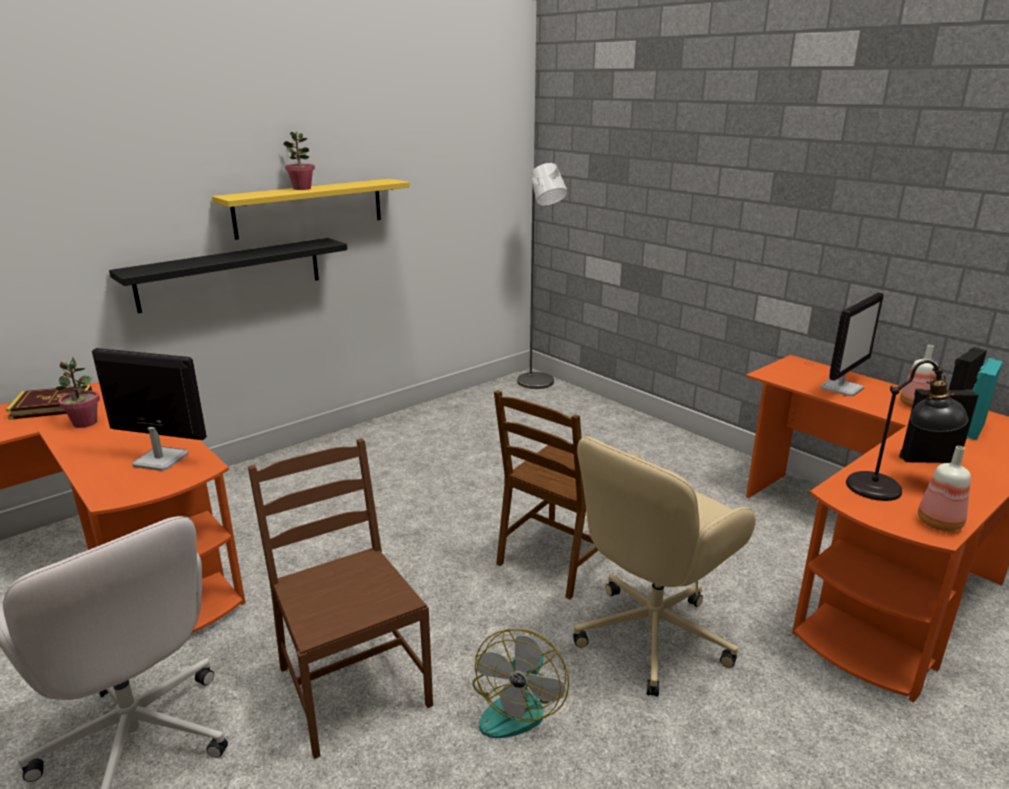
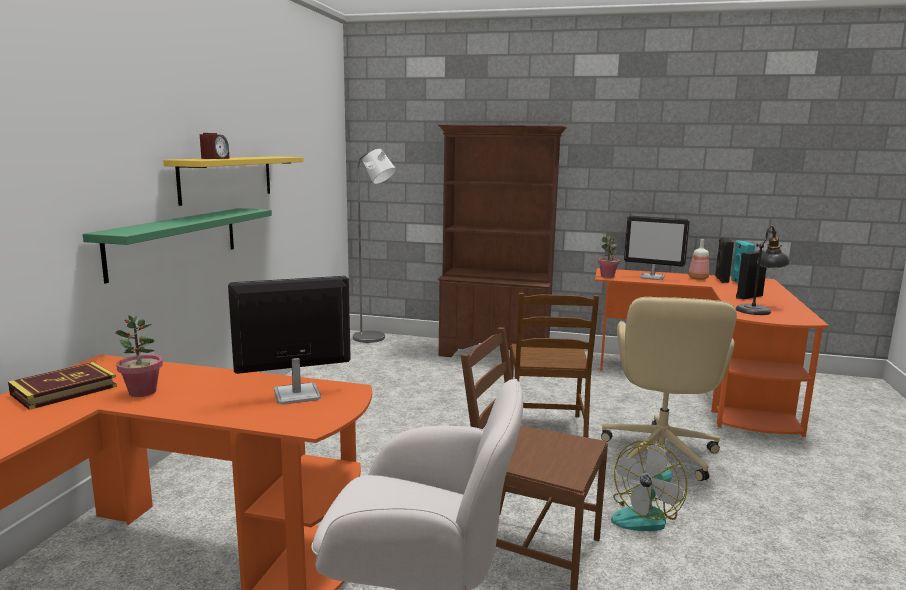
camera: 35 degrees left, 10 degrees down
black shelf [109,238,347,313] -> green shelf [83,208,272,283]
potted plant [283,132,315,190] -> potted plant moved to [598,236,620,278]
fan [472,629,569,738] -> fan turned 60 degrees clockwise [611,440,687,531]
monitor [820,292,884,396] -> monitor turned 105 degrees clockwise [624,216,690,280]
bottle [918,446,971,531] -> none
none -> alarm clock [200,133,230,159]
none -> brown bookcase [437,124,567,357]

